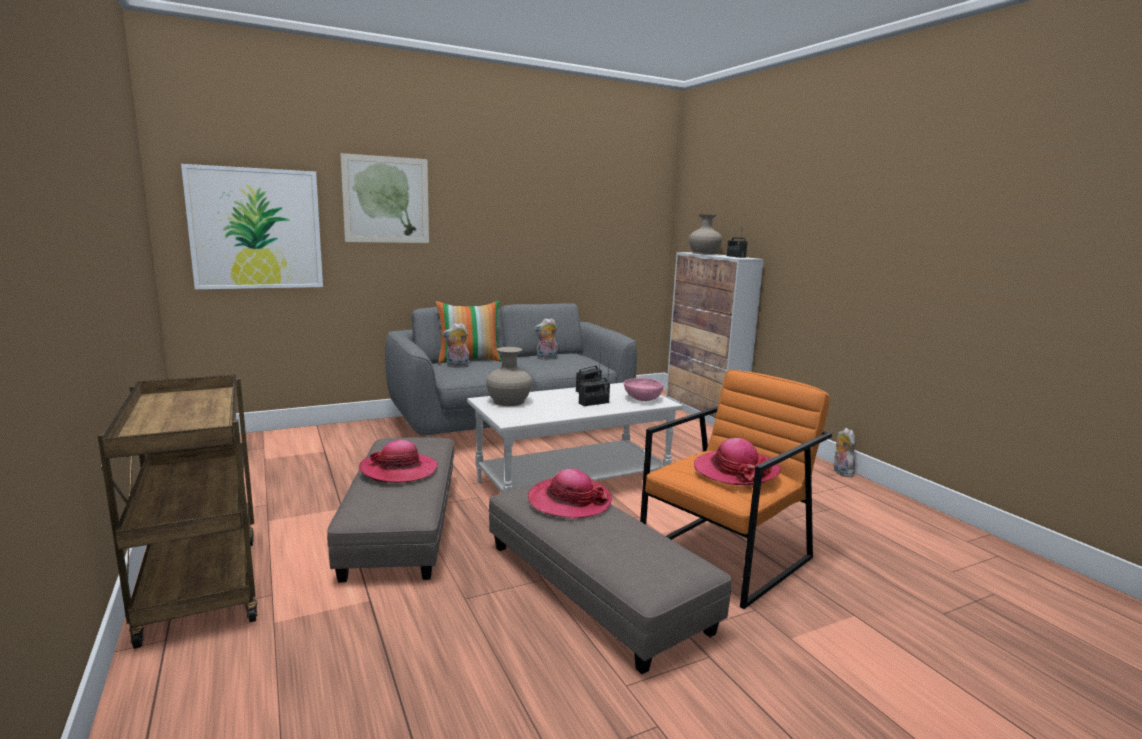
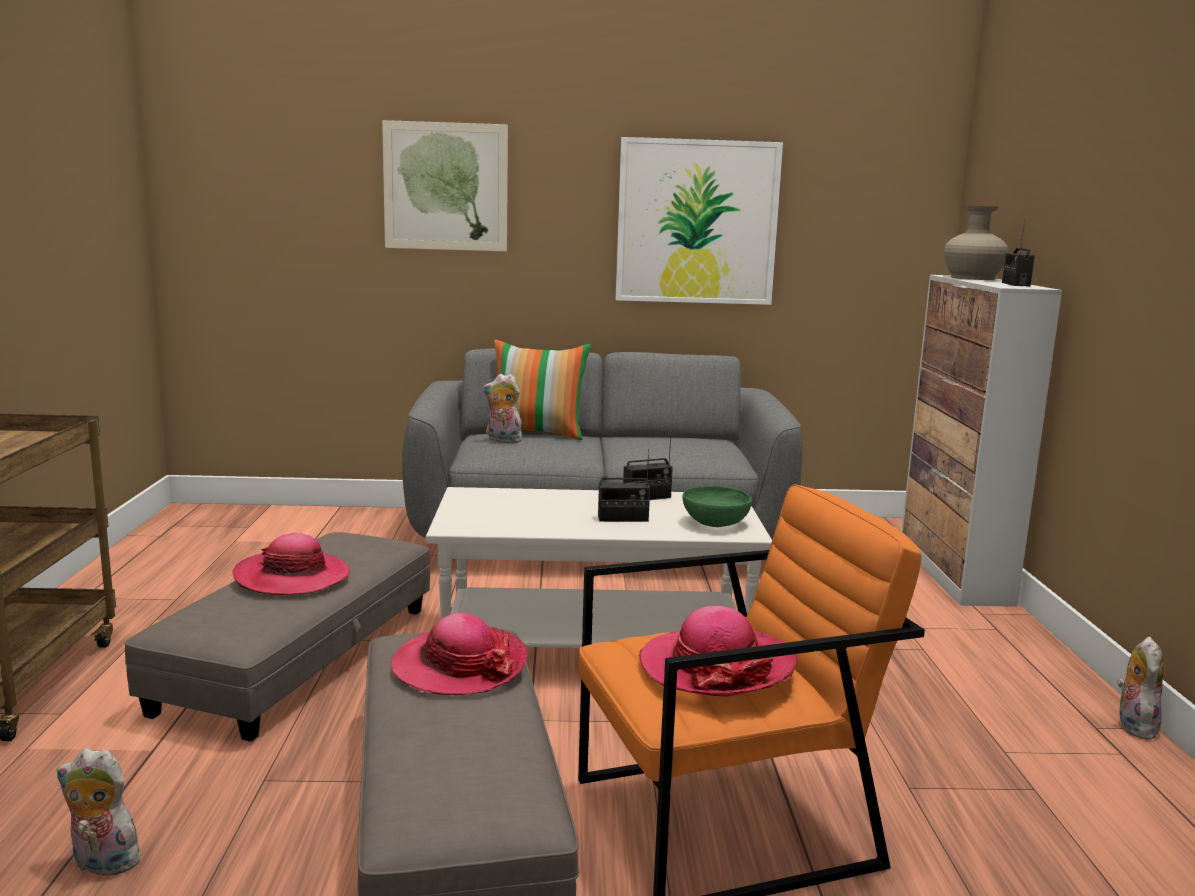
camera: 25 degrees right, 0 degrees up
picture [181,164,323,289] -> picture moved to [615,137,783,305]
beige vase [486,347,532,406] -> none
plush toy [534,318,558,360] -> plush toy moved to [57,748,146,876]
pink bowl [624,378,663,401] -> green bowl [682,486,752,527]

